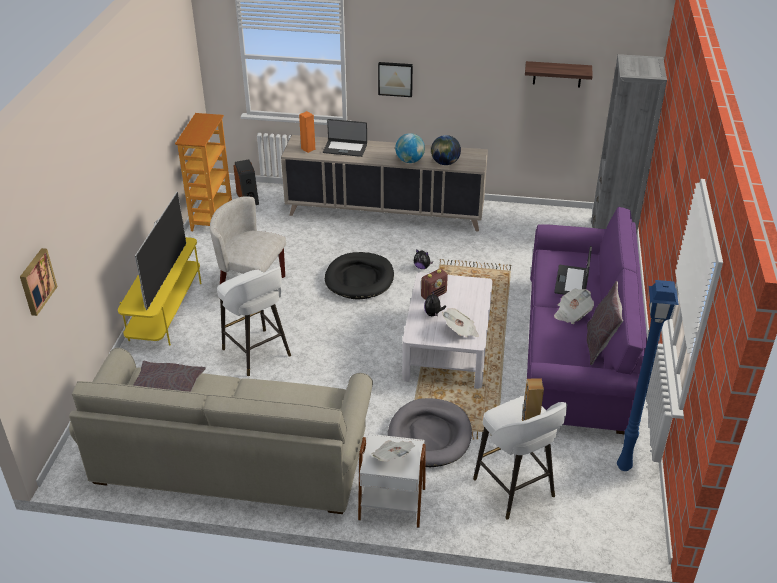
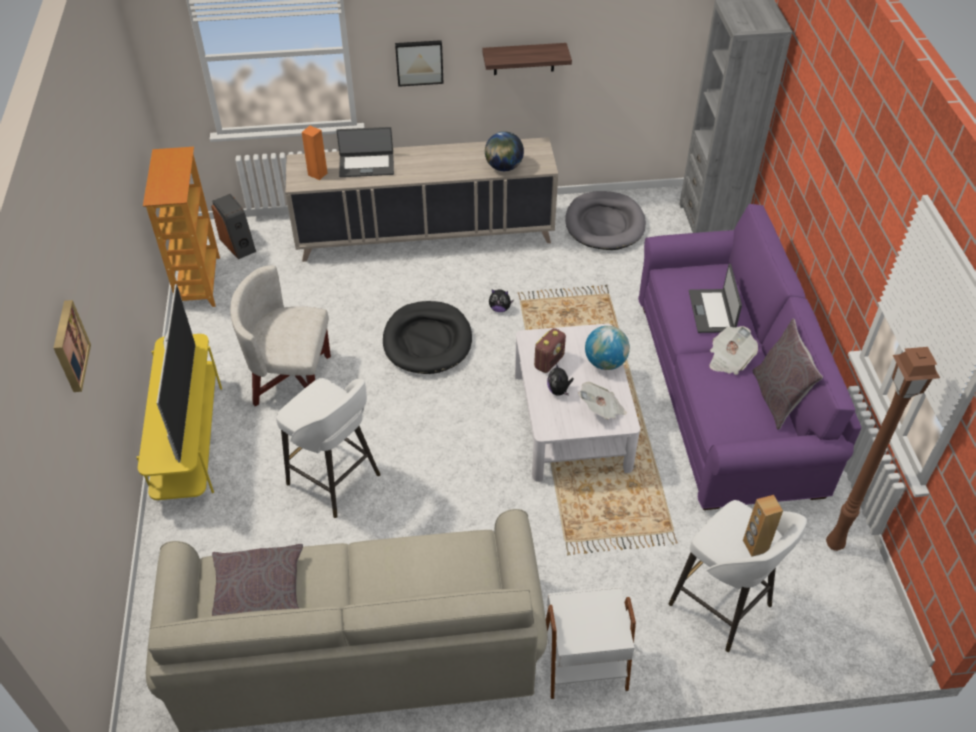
camera: 15 degrees left, 10 degrees up
picture [20,248,58,316] -> picture moved to [54,300,91,392]
newspaper [371,440,415,462] -> none
grey dog bed [388,398,472,467] -> grey dog bed moved to [565,191,646,250]
globe [395,133,425,163] -> globe moved to [585,326,630,370]
shelf [525,61,593,87] -> shelf moved to [482,43,572,75]
blue floor lamp [617,280,679,471] -> brown floor lamp [826,347,940,551]

